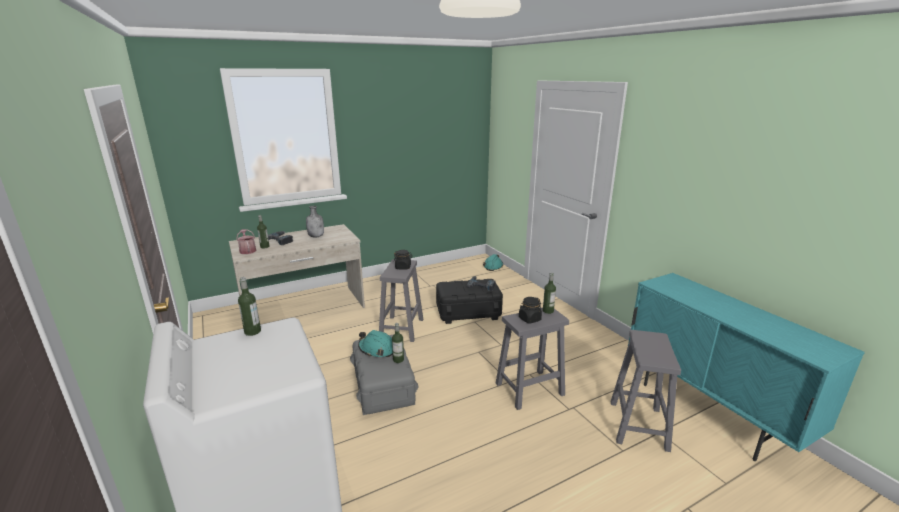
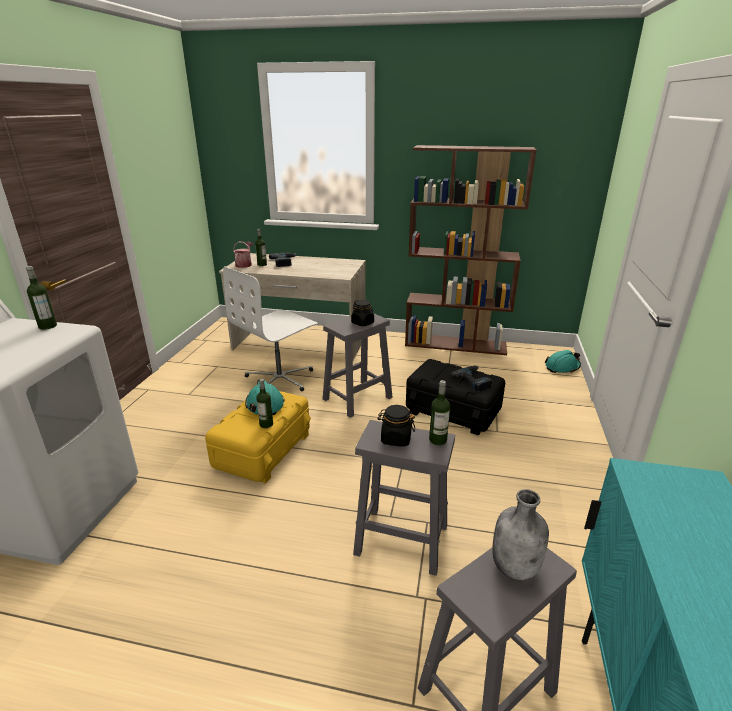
camera: 40 degrees right, 5 degrees up
grey bottle [306,206,324,237] -> grey bottle moved to [492,489,549,580]
grey storage box [350,335,419,415] -> yellow storage box [205,391,311,484]
none -> white office chair [223,266,318,392]
none -> brown bookcase [405,145,537,355]

